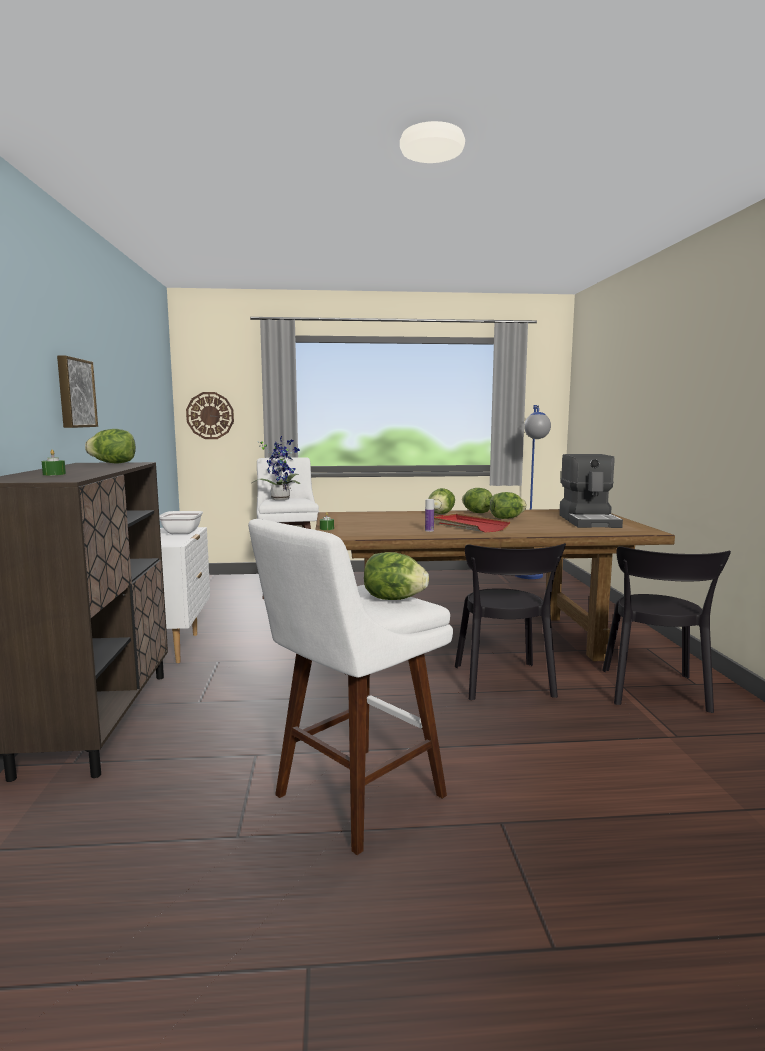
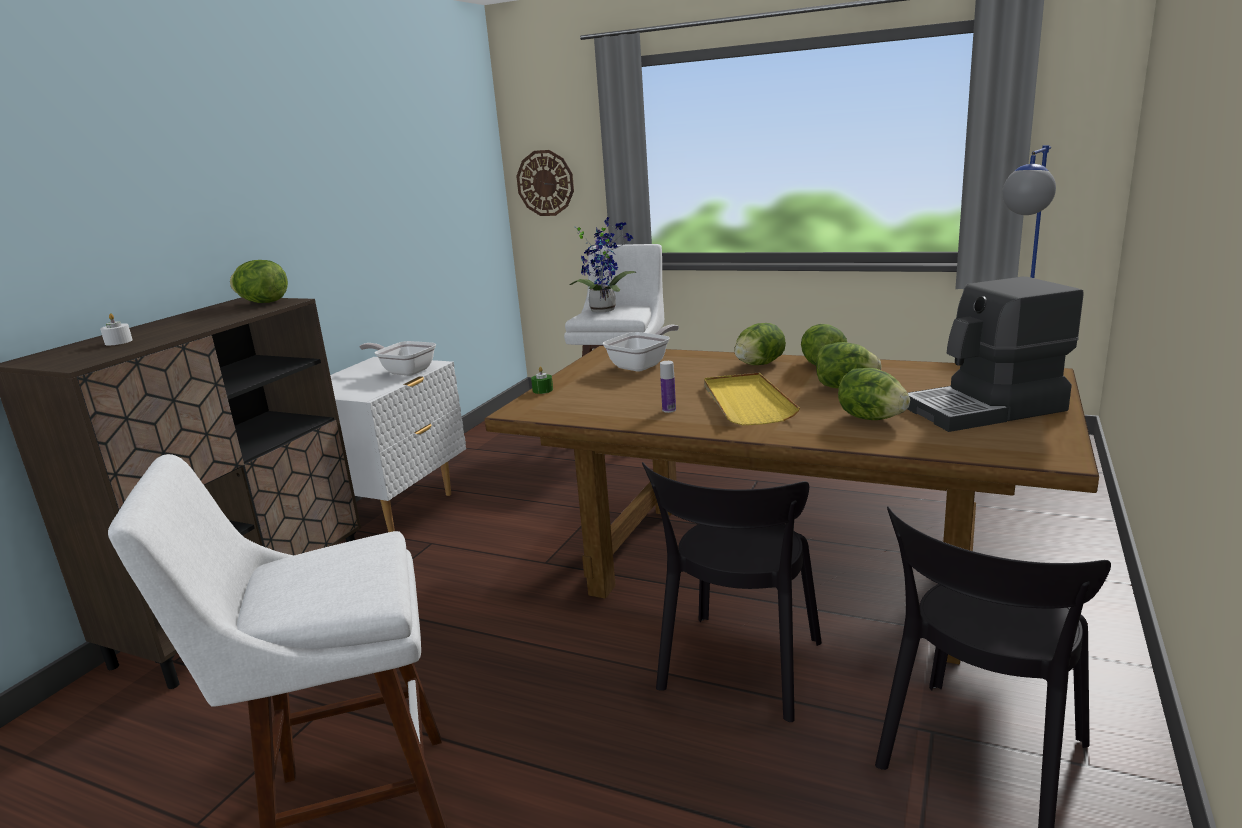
camera: 30 degrees right, 10 degrees up
green candle [42,450,66,475] -> white candle [100,313,133,345]
picture [57,356,98,428] -> none
lettuce [364,552,429,600] -> lettuce moved to [838,368,910,420]
red tray [434,514,510,532] -> yellow tray [704,373,800,425]
coffee machine [559,454,623,528] -> coffee machine turned 45 degrees clockwise [907,276,1083,432]
none -> frying pan [603,325,679,372]

